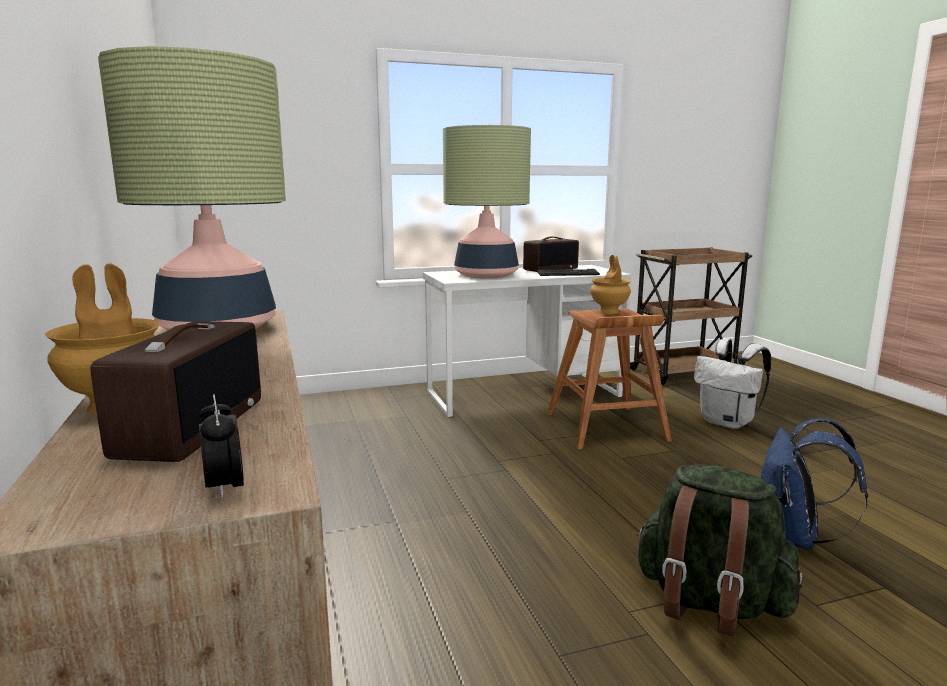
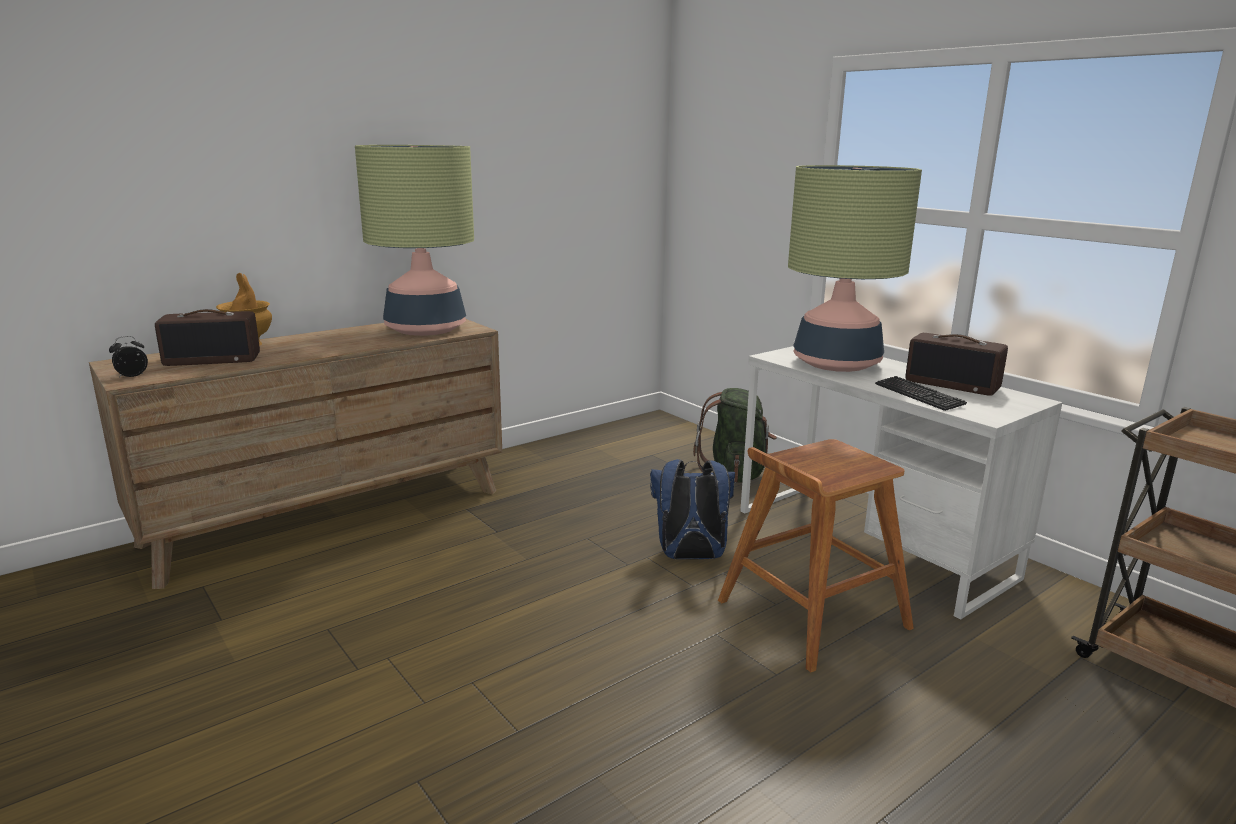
camera: 70 degrees right, 5 degrees up
brown vase [590,255,631,314] -> none
green backpack [636,464,803,637] -> green backpack moved to [693,388,777,483]
white backpack [694,339,771,429] -> none
blue backpack [761,418,868,549] -> blue backpack moved to [650,459,735,559]

